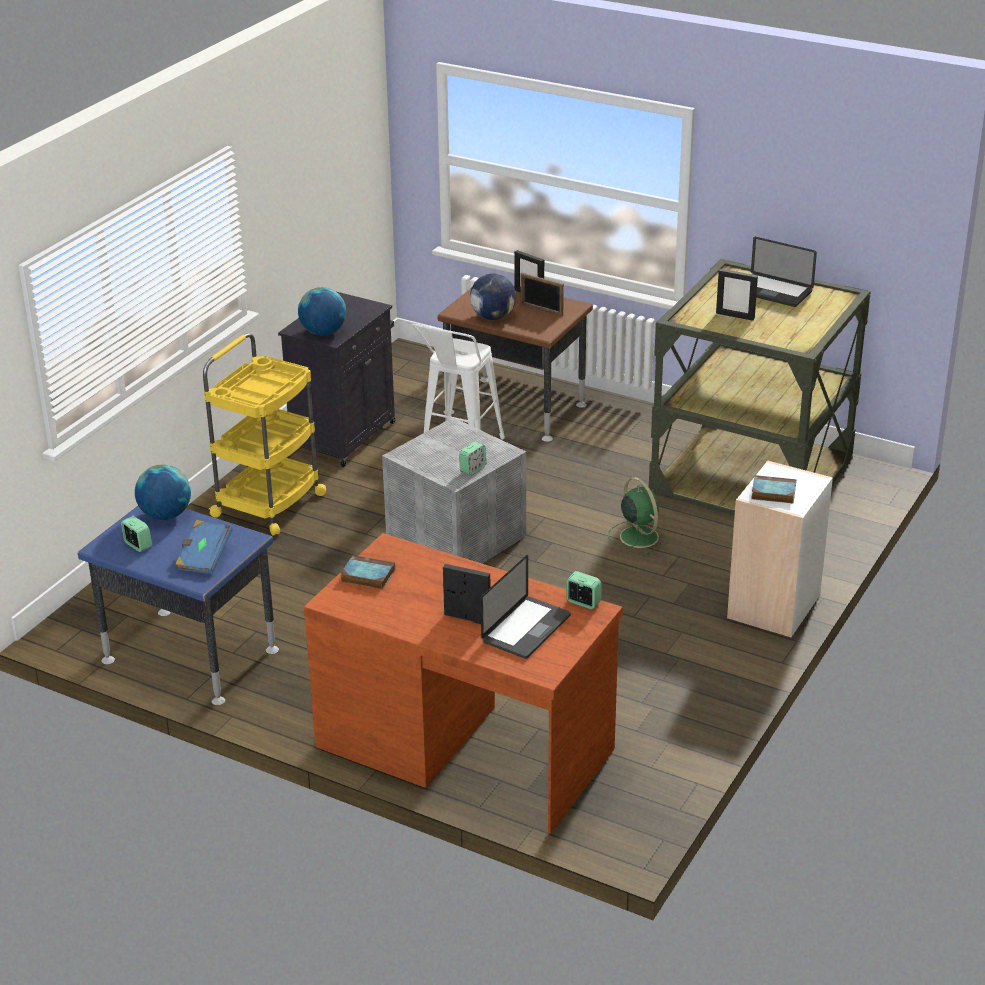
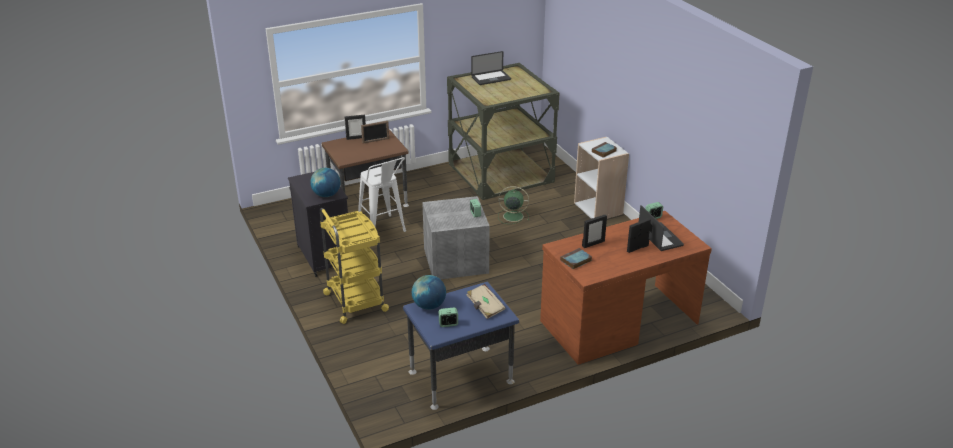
camera: 55 degrees left, 0 degrees up
blue book [175,520,233,574] -> beige book [467,284,506,319]
globe [470,273,516,320] -> none
picture frame [716,269,758,321] -> picture frame moved to [582,215,607,248]

